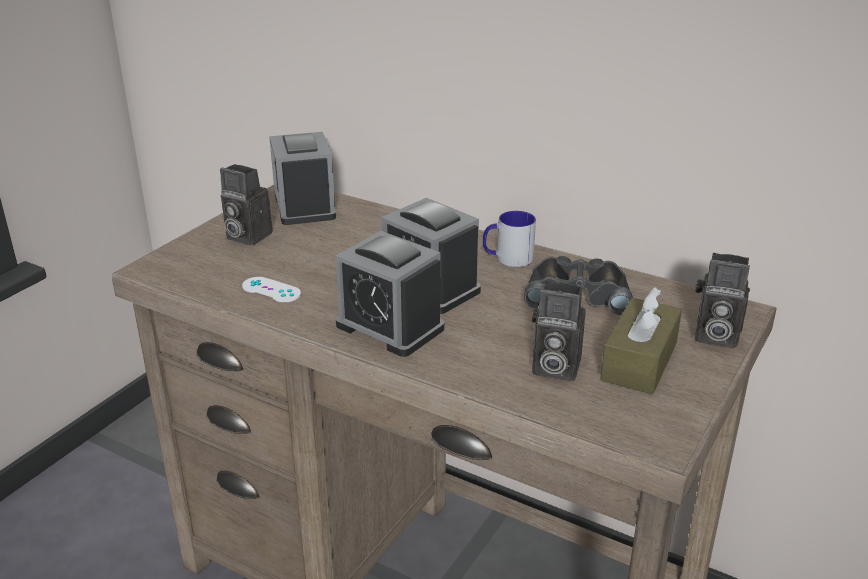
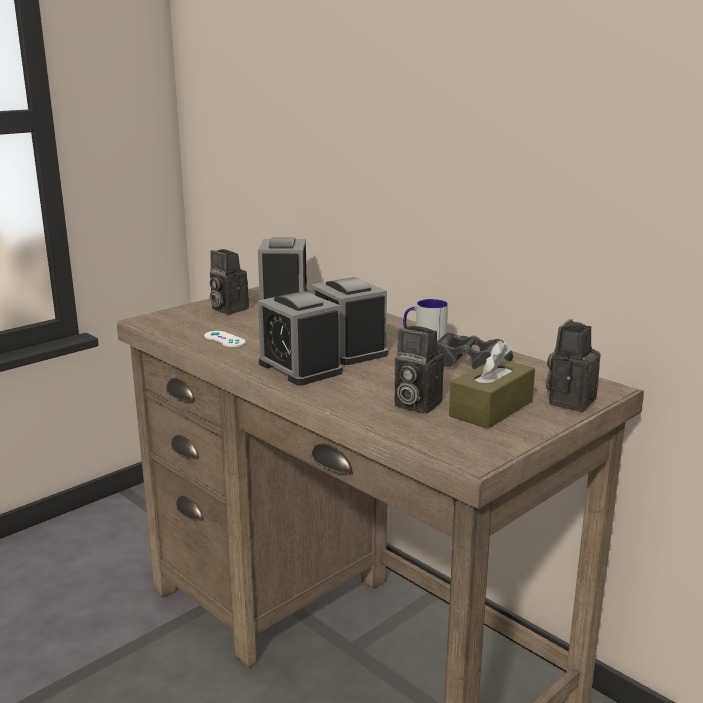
camera: 15 degrees right, 10 degrees down
camera [695,253,750,348] -> camera turned 90 degrees clockwise [546,319,601,412]

